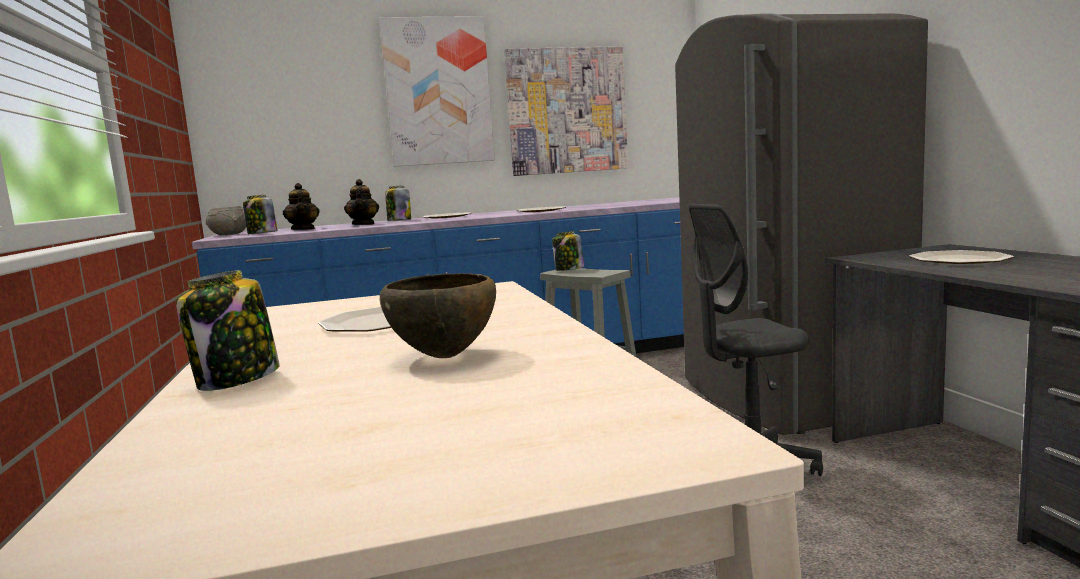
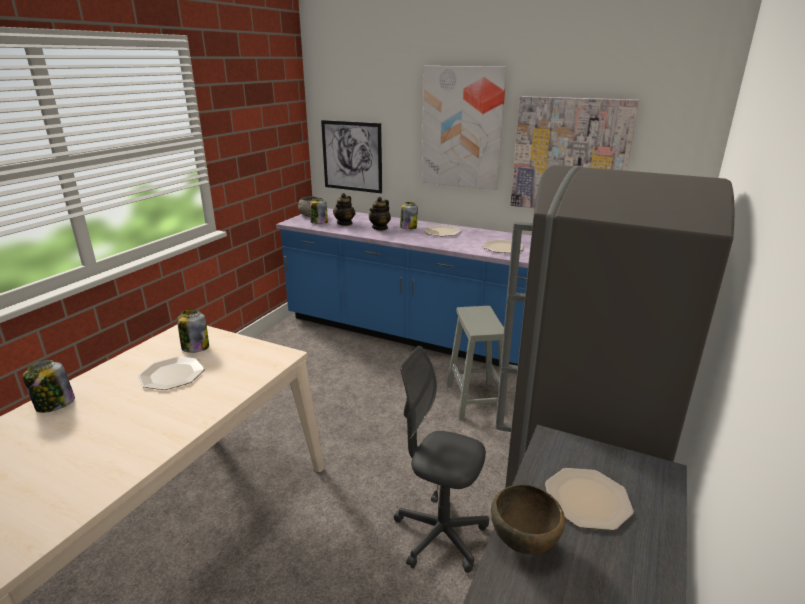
camera: 40 degrees right, 15 degrees up
brown bowl [380,273,496,358] -> brown bowl moved to [491,484,565,554]
jar [552,231,584,271] -> jar moved to [177,309,209,353]
none -> picture [321,120,382,193]

